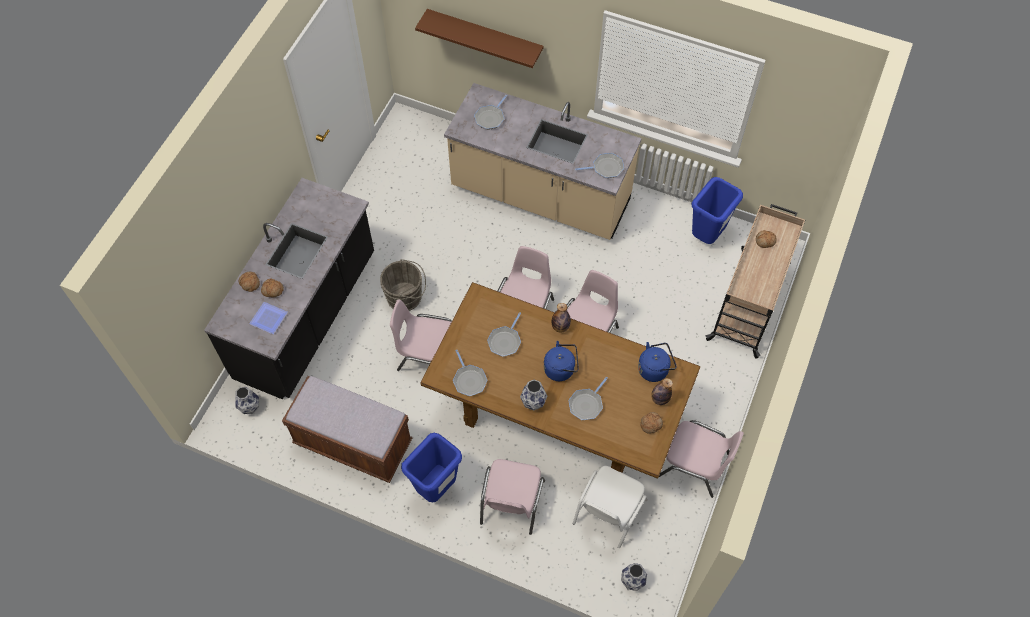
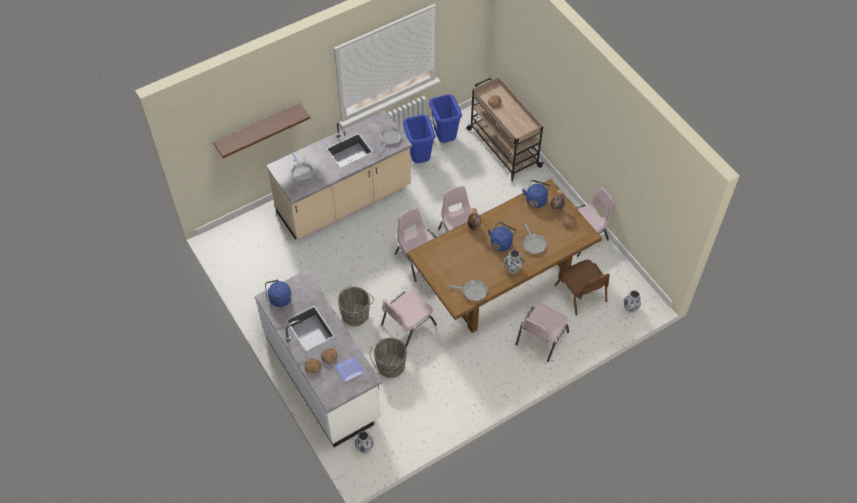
camera: 55 degrees left, 5 degrees down
black counter [204,178,374,399] -> white counter [255,270,382,447]
brown bench [282,376,412,483] -> none
blue trash can [401,433,462,502] -> blue trash can moved to [403,115,435,163]
pink chair [480,459,545,535] -> pink chair turned 75 degrees clockwise [515,304,569,362]
frying pan [487,312,521,357] -> none
white chair [573,466,647,548] -> brown chair [555,260,610,315]
none -> blue kettle [265,280,292,308]
none -> grey bucket [370,338,407,378]

